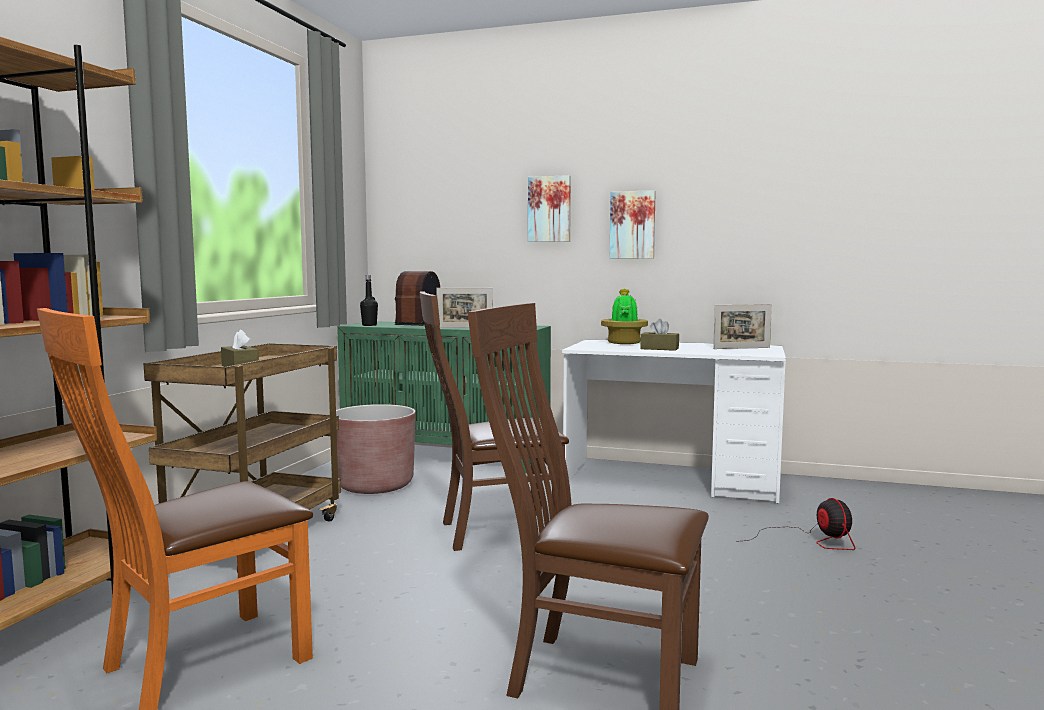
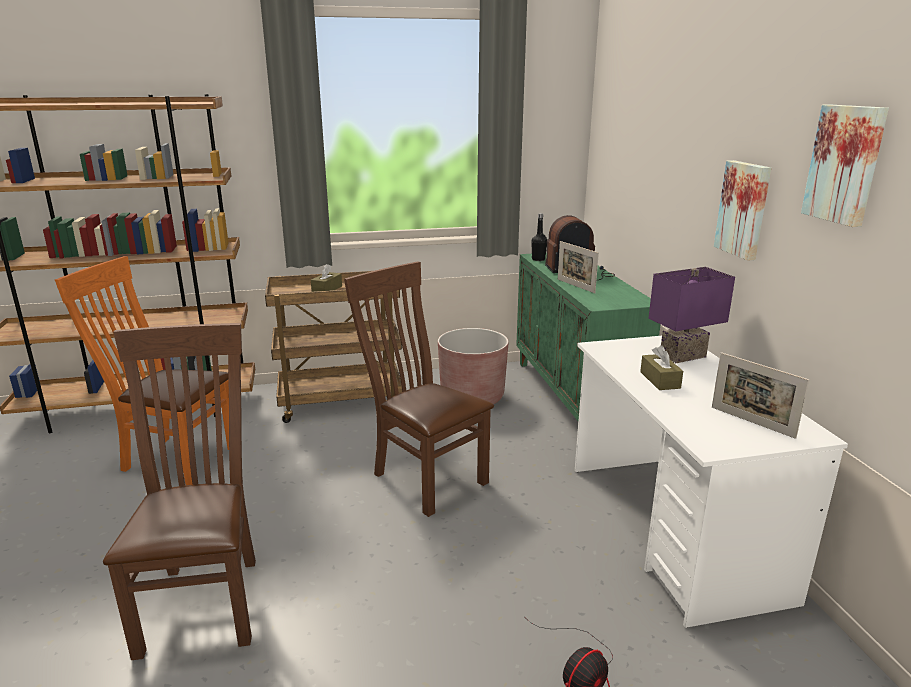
camera: 60 degrees right, 15 degrees up
picture [528,175,571,242] -> picture moved to [801,105,889,227]
potted plant [601,289,648,344] -> purple table lamp [648,267,735,363]

